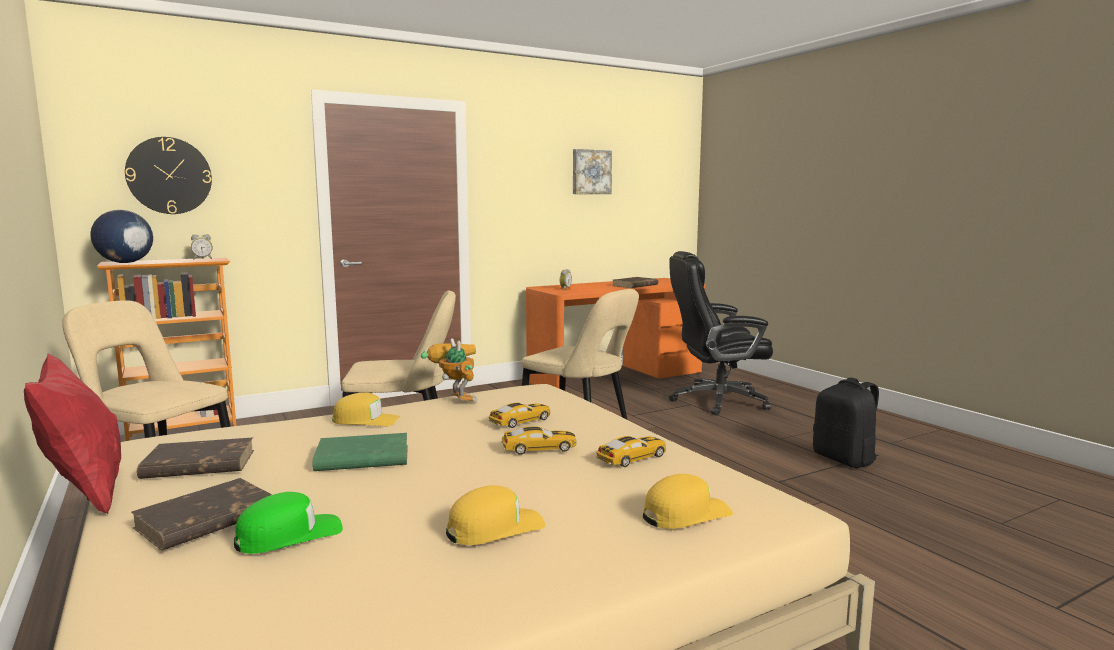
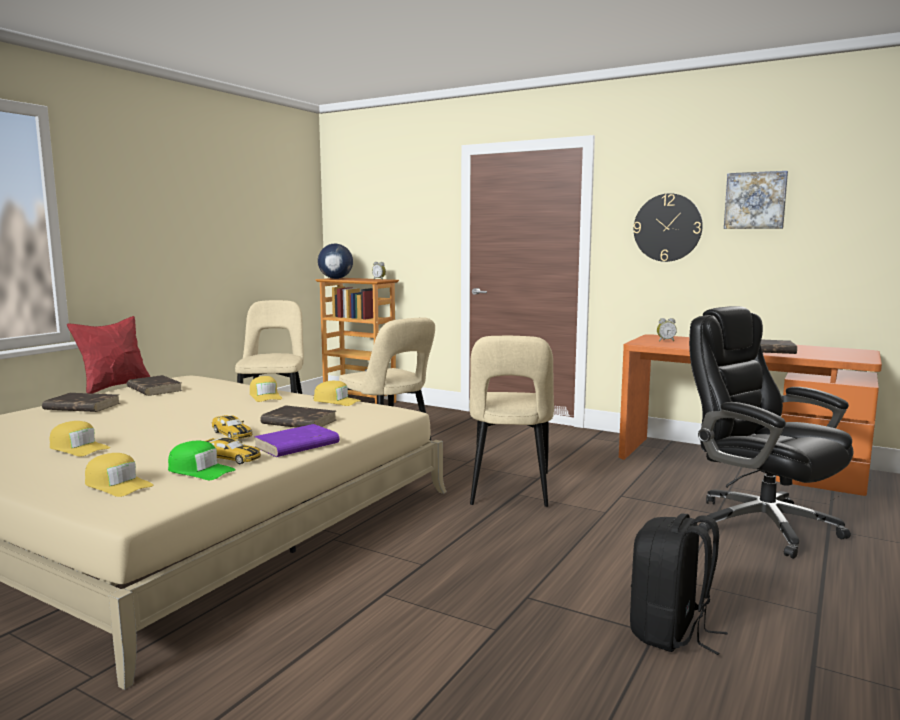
camera: 60 degrees right, 0 degrees up
wall clock [125,137,212,214] -> wall clock moved to [634,193,703,262]
green cap [234,492,343,554] -> green cap moved to [168,440,236,480]
green book [312,433,408,471] -> none
toy robot [421,338,477,403] -> yellow cap [313,381,361,406]
toy car [489,403,550,428] -> brown book [260,405,336,428]
none -> purple book [254,424,340,457]

